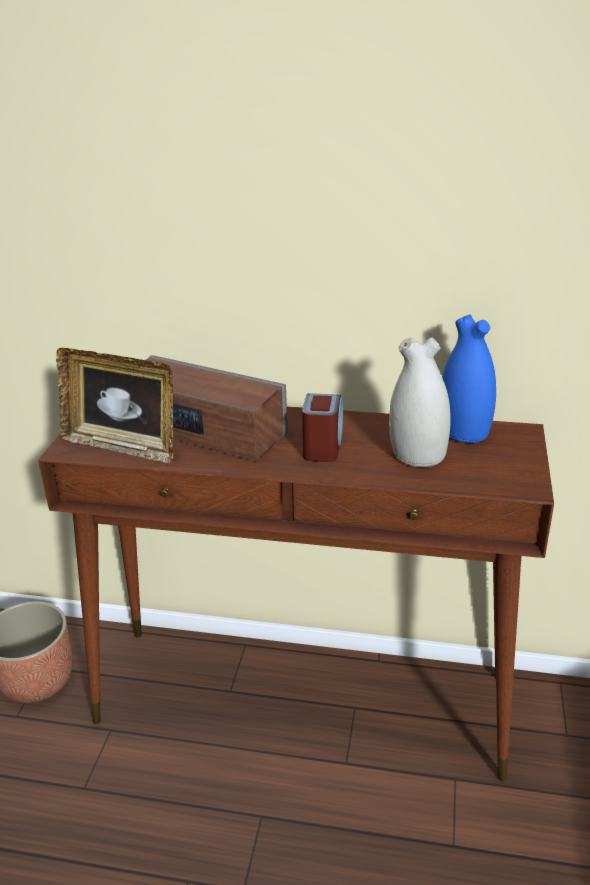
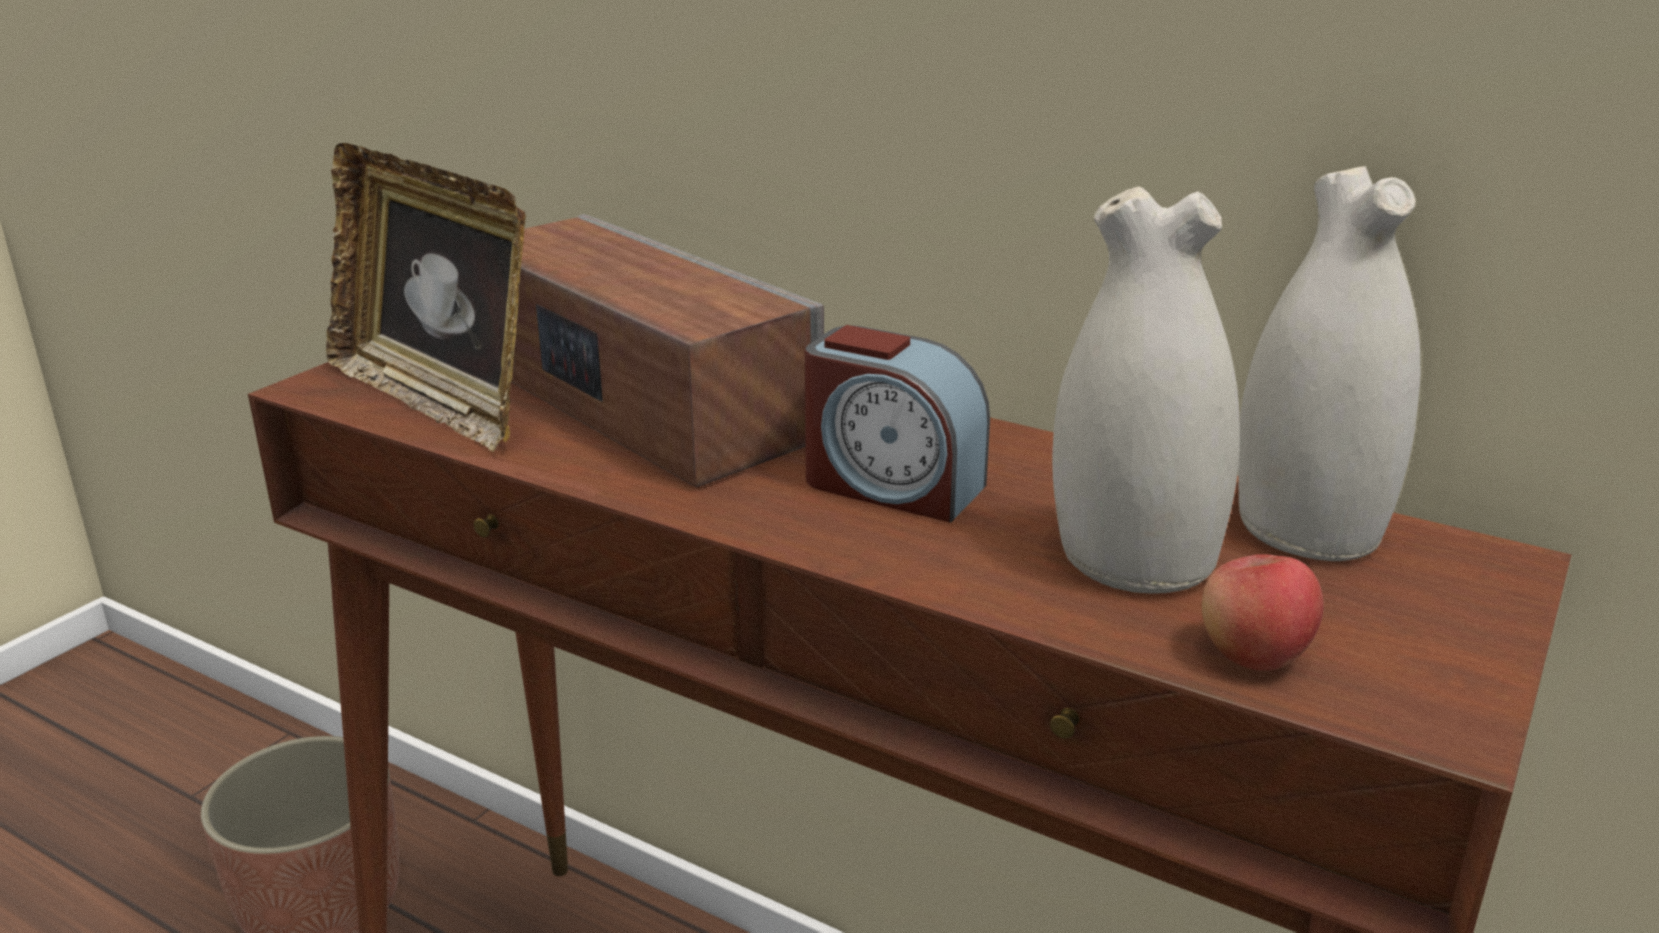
camera: 20 degrees right, 5 degrees down
alarm clock [302,393,343,462] -> alarm clock turned 90 degrees clockwise [805,325,990,522]
blue vase [442,314,496,443] -> white vase [1238,166,1420,561]
none -> apple [1202,554,1323,671]

